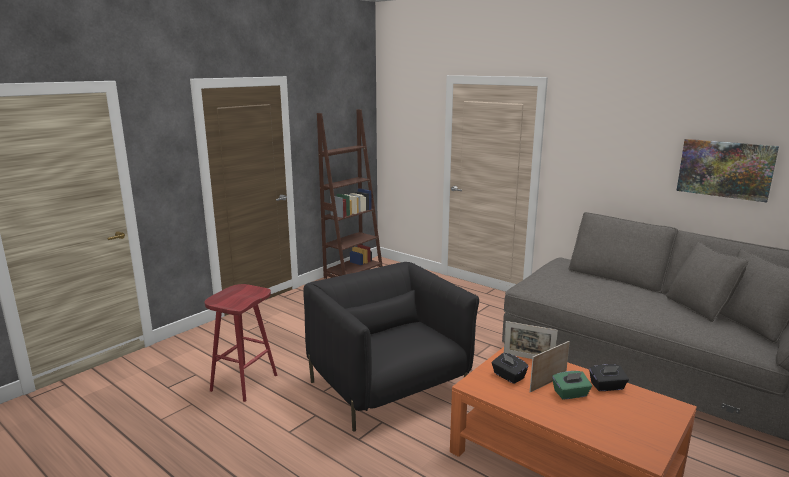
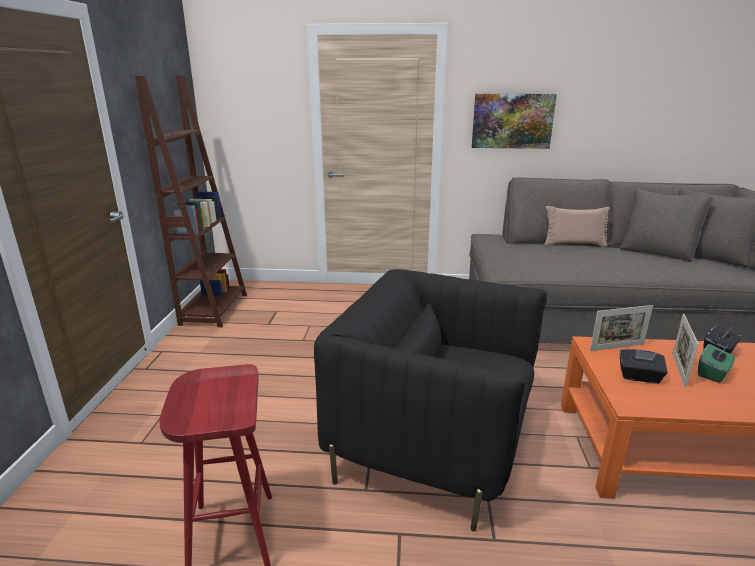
camera: 35 degrees left, 5 degrees up
picture [676,139,779,203] -> picture moved to [472,94,557,149]
none -> beige pillow [544,206,610,247]

